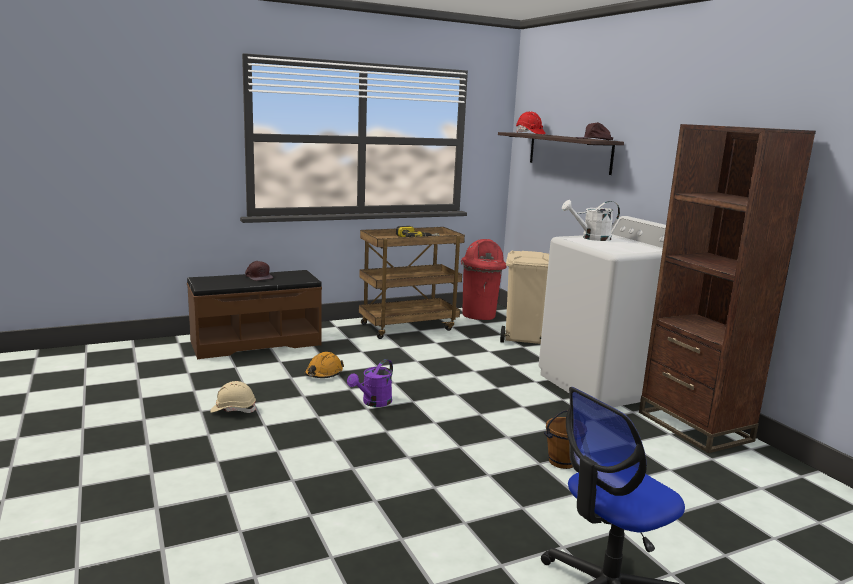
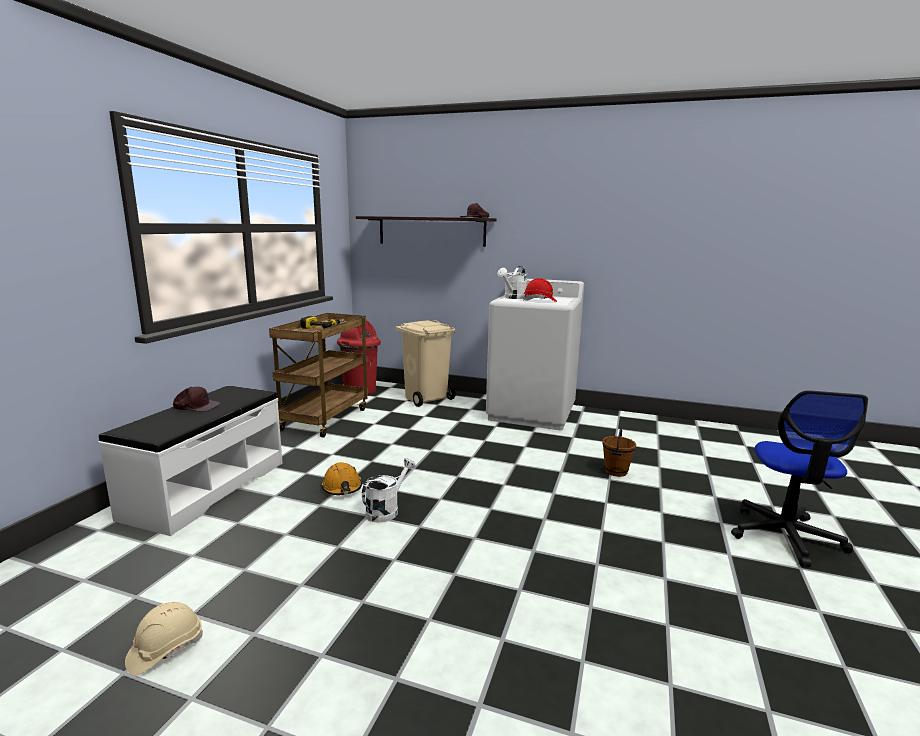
camera: 45 degrees left, 0 degrees up
brown bench [187,270,322,360] -> white bench [98,386,283,536]
beige hard hat [210,381,257,413] -> beige hard hat moved to [125,602,203,676]
purple watering can [347,359,393,407] -> none
red hard hat [516,111,545,134] -> red hard hat moved to [523,278,557,302]
brown bookcase [639,124,816,453] -> none
none -> white watering can [362,458,415,523]

